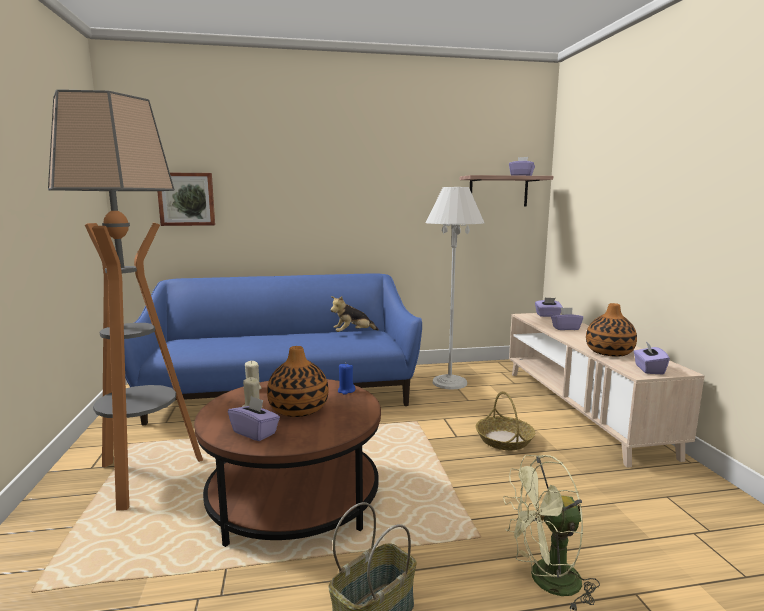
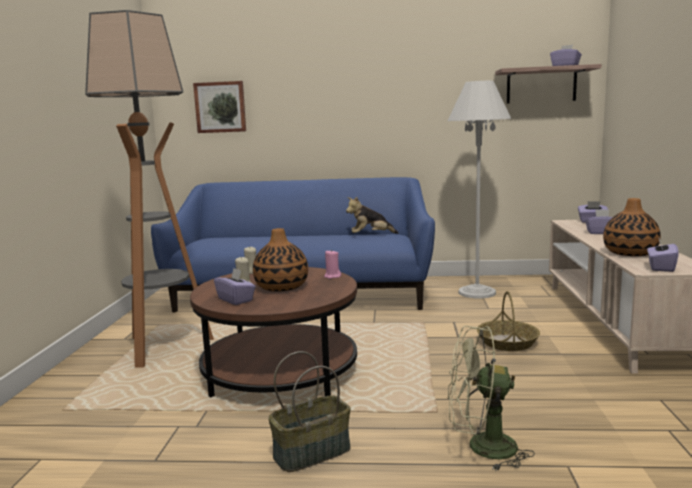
camera: 15 degrees right, 0 degrees up
blue candle [338,364,355,394] -> pink candle [324,249,341,279]

